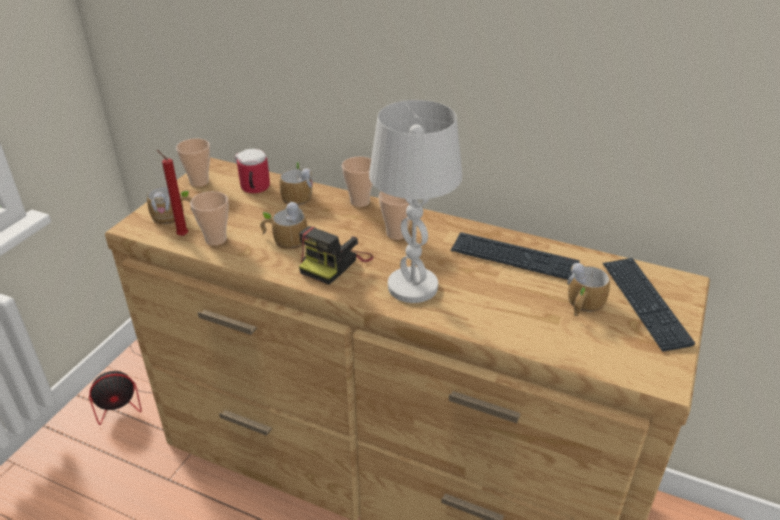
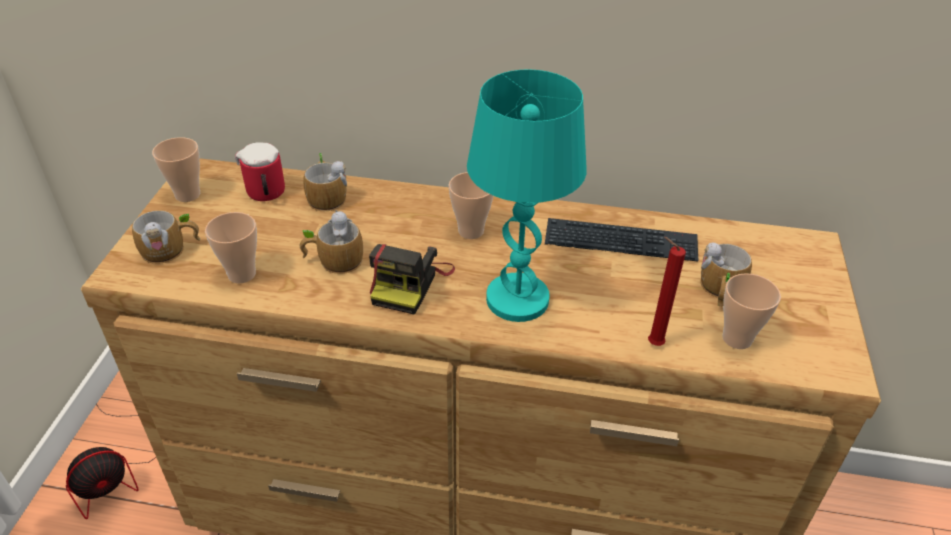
camera: 15 degrees left, 5 degrees up
red candle [157,150,188,236] -> red candle moved to [648,237,686,346]
cup [342,157,373,207] -> cup moved to [722,273,781,349]
white table lamp [369,100,462,303] -> turquoise table lamp [467,69,586,322]
keyboard [603,258,695,352] -> none

